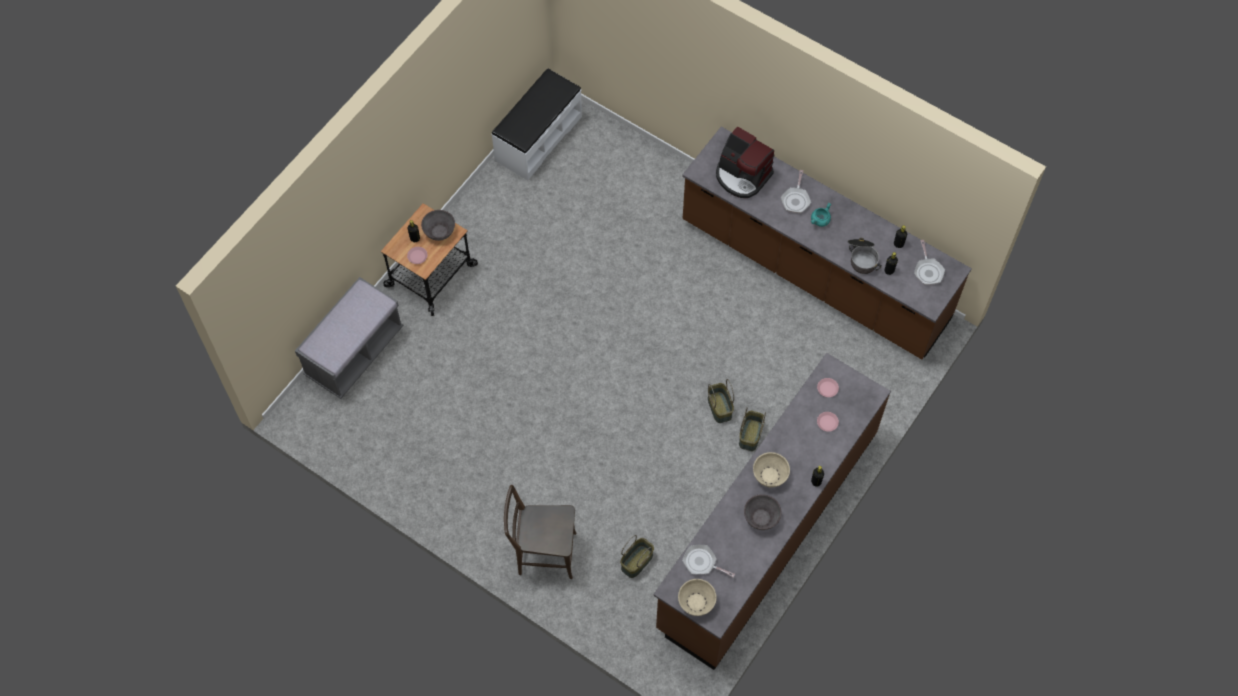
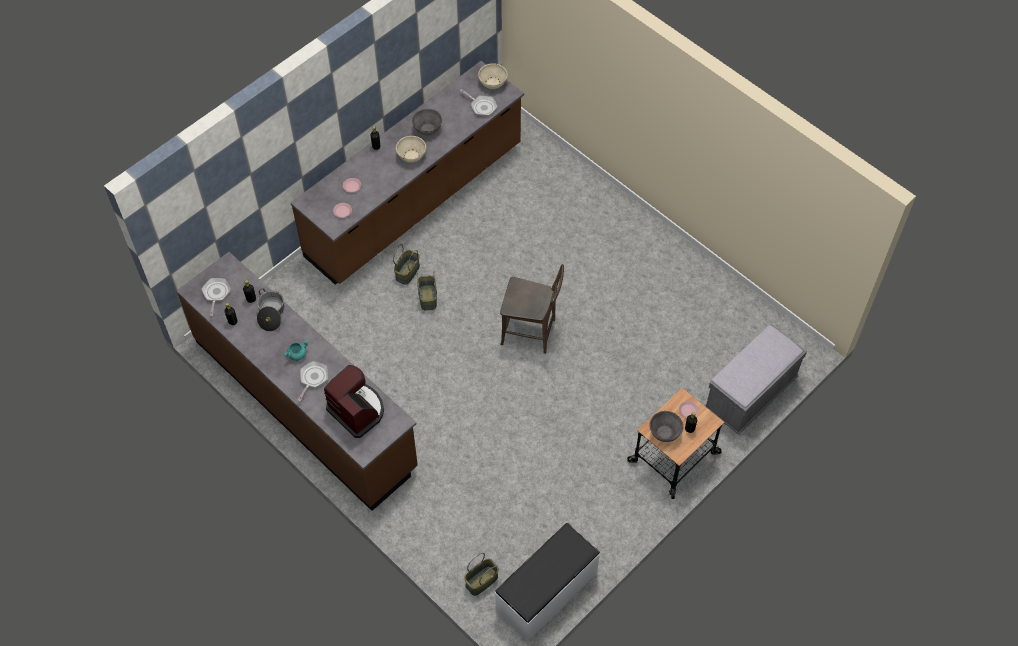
camera: 170 degrees left, 5 degrees down
brown chair [504,485,576,579] -> brown chair moved to [500,264,564,354]
basket [620,535,654,578] -> basket moved to [464,553,499,596]

